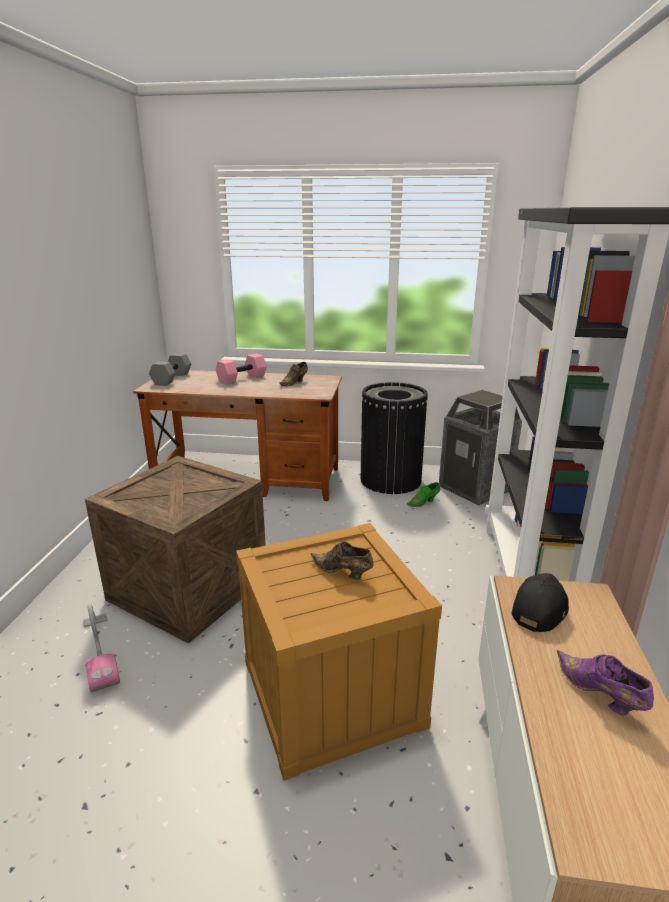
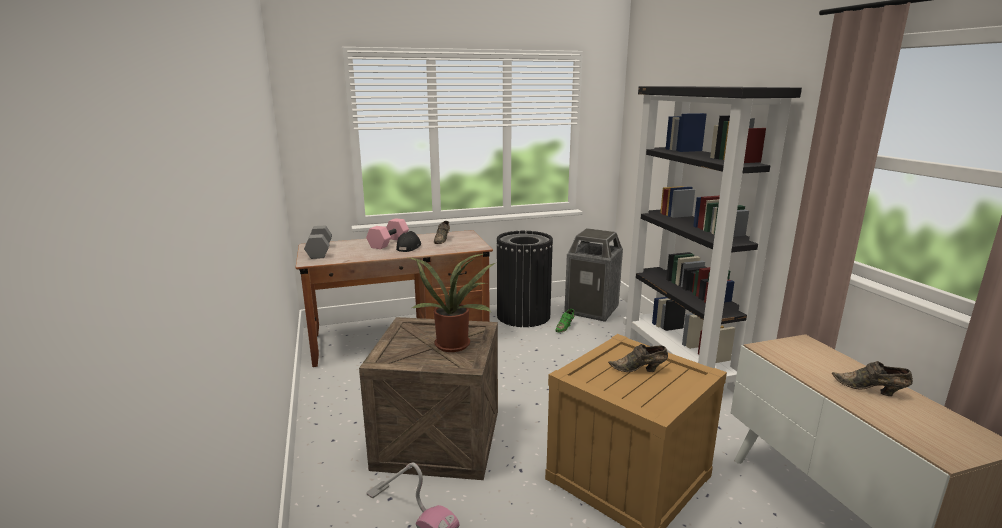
camera: 25 degrees left, 5 degrees down
black cap [512,573,569,632] -> black cap moved to [396,231,421,252]
purple shoe [557,650,654,715] -> brown shoe [832,361,913,396]
none -> potted plant [410,254,495,352]

